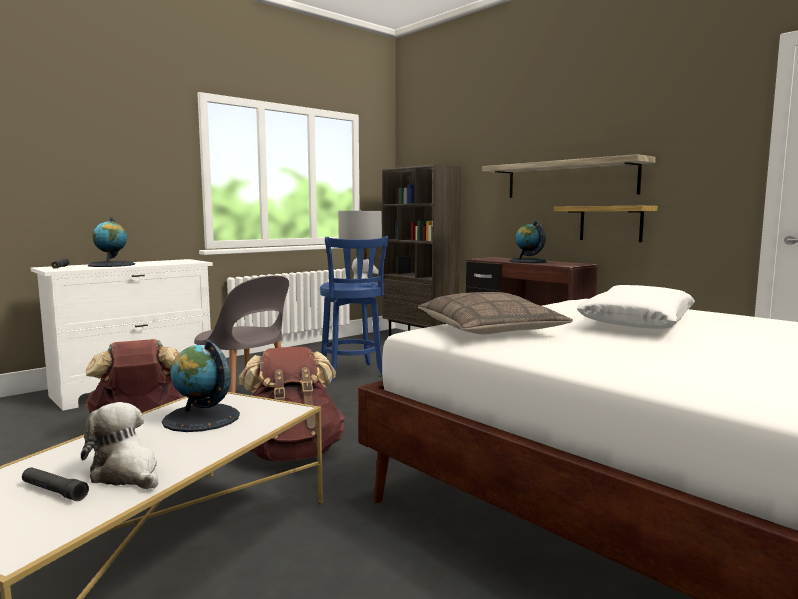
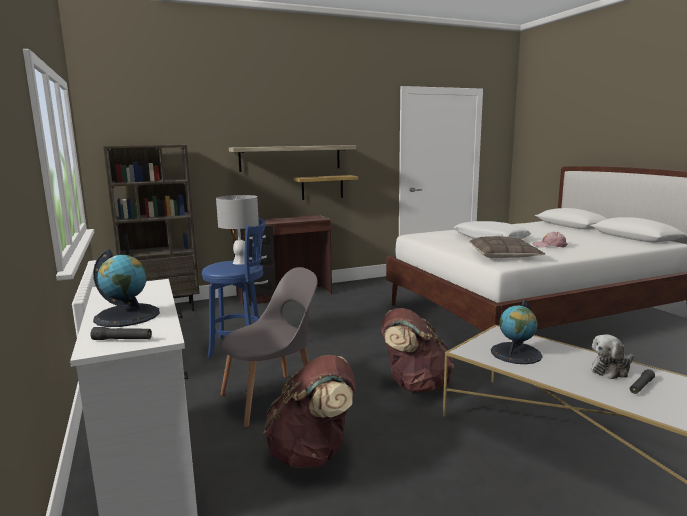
camera: 70 degrees left, 5 degrees up
globe [510,221,547,263] -> none
none -> pink cap [532,232,568,248]

